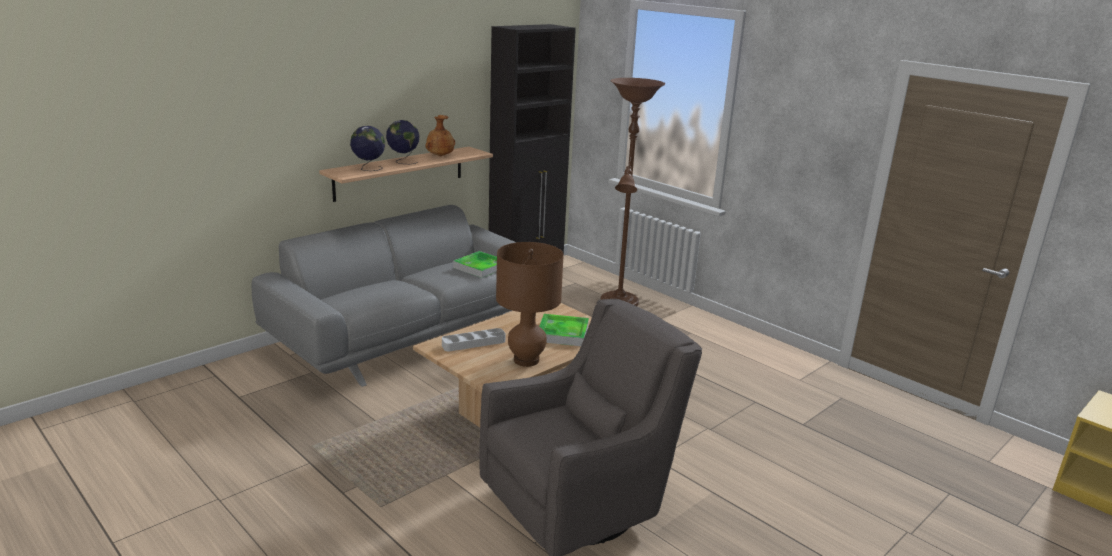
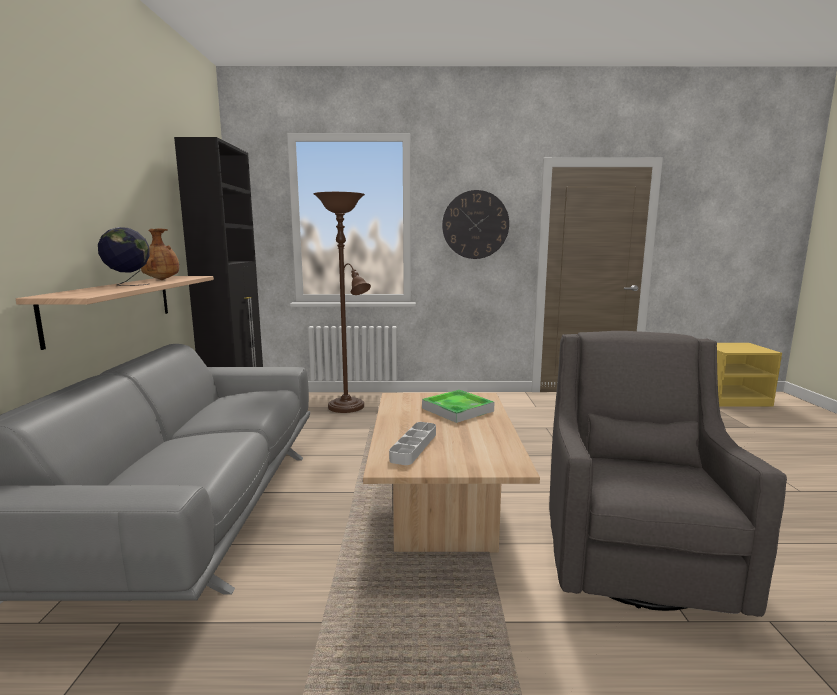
camera: 45 degrees left, 10 degrees down
globe [350,126,385,171] -> none
tray [453,251,497,278] -> none
brown table lamp [496,242,564,367] -> none
none -> wall clock [442,190,509,259]

